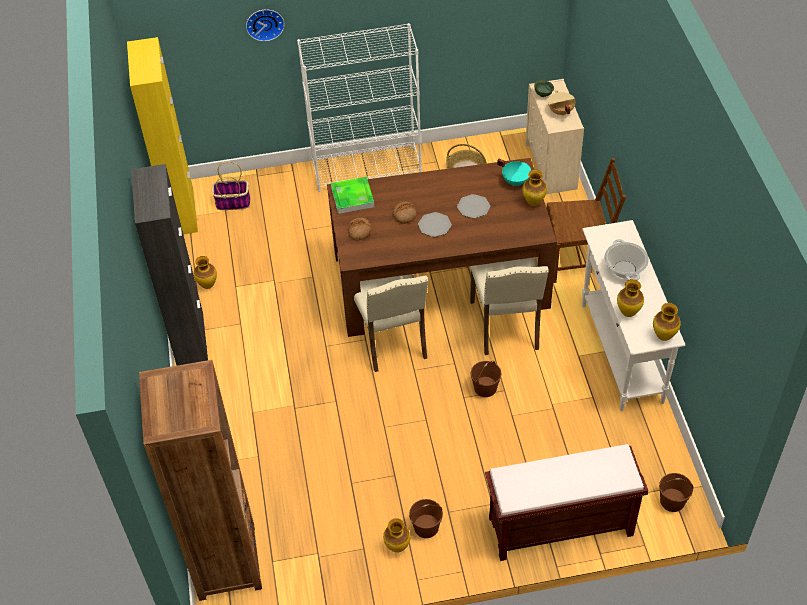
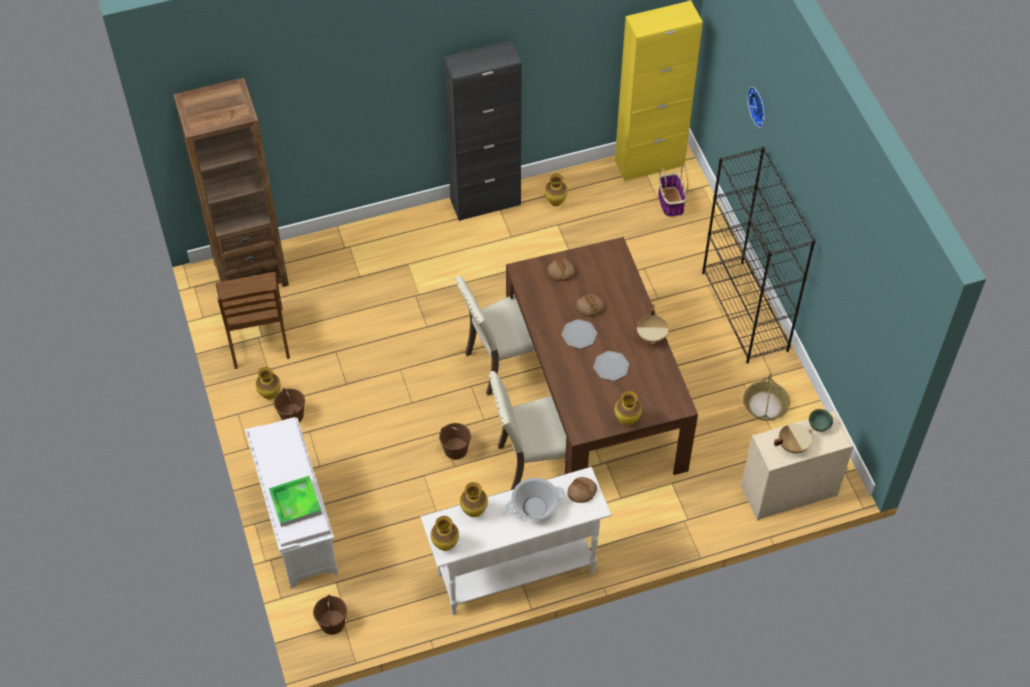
camera: 80 degrees right, 5 degrees up
white bookcase [297,23,422,192] -> black bookcase [702,147,816,363]
tray [331,177,374,214] -> tray moved to [269,476,322,527]
brown bench [485,444,648,561] -> white bench [245,417,338,588]
turquoise cooking pot [497,159,531,186] -> none
brown chair [547,158,626,283] -> brown chair moved to [215,272,290,369]
none -> bread [567,477,597,503]
none -> beige cooking pot [637,305,669,344]

